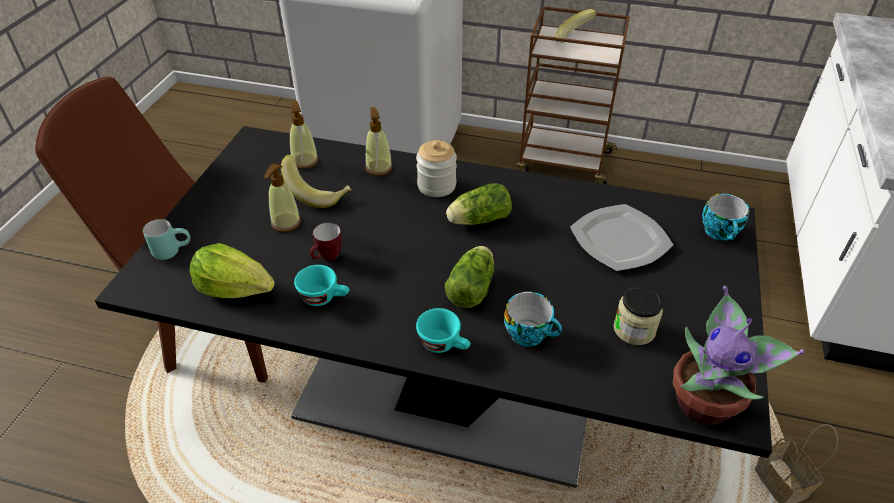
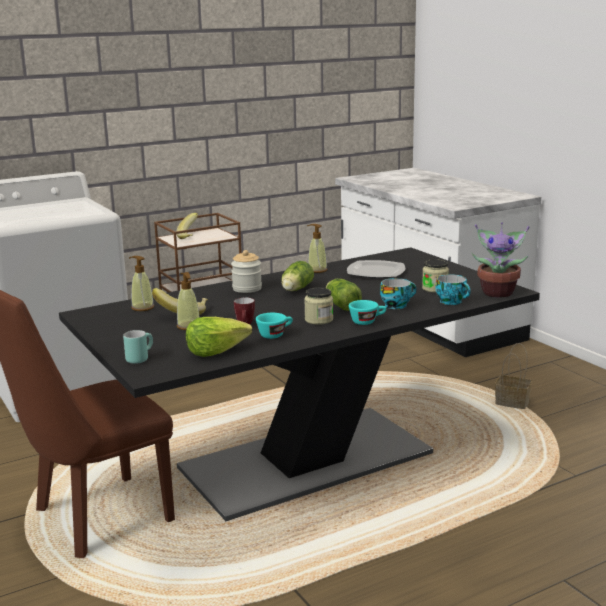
camera: 45 degrees left, 25 degrees down
soap dispenser [365,107,393,176] -> soap dispenser moved to [307,224,328,273]
cup [702,193,750,241] -> cup moved to [435,274,471,305]
none -> jar [304,287,333,325]

